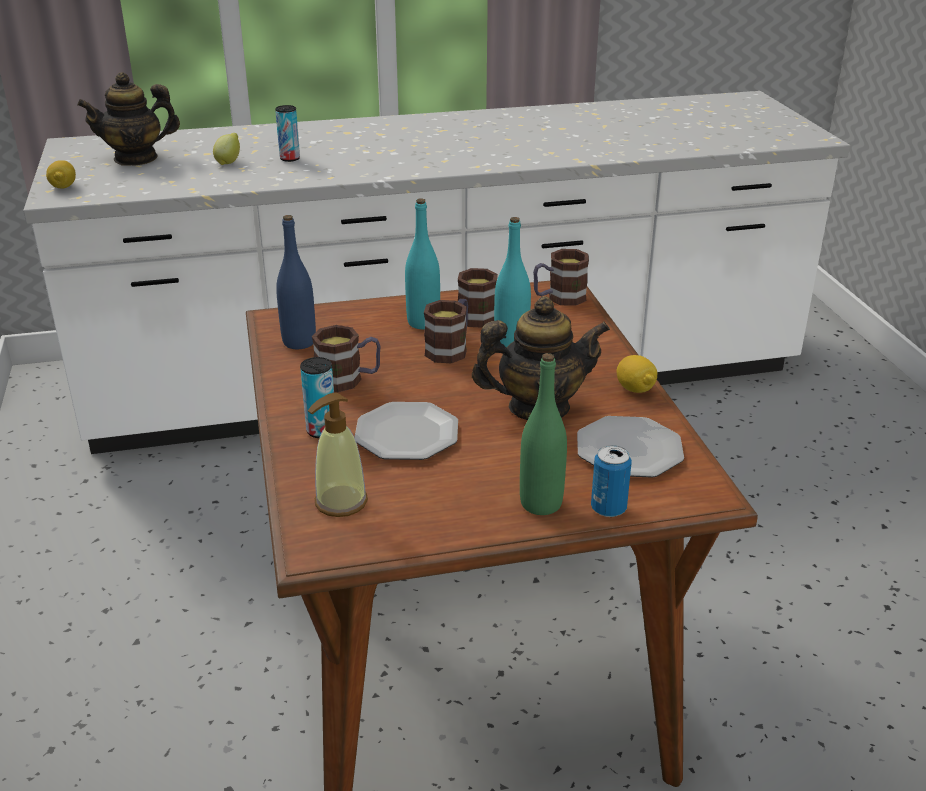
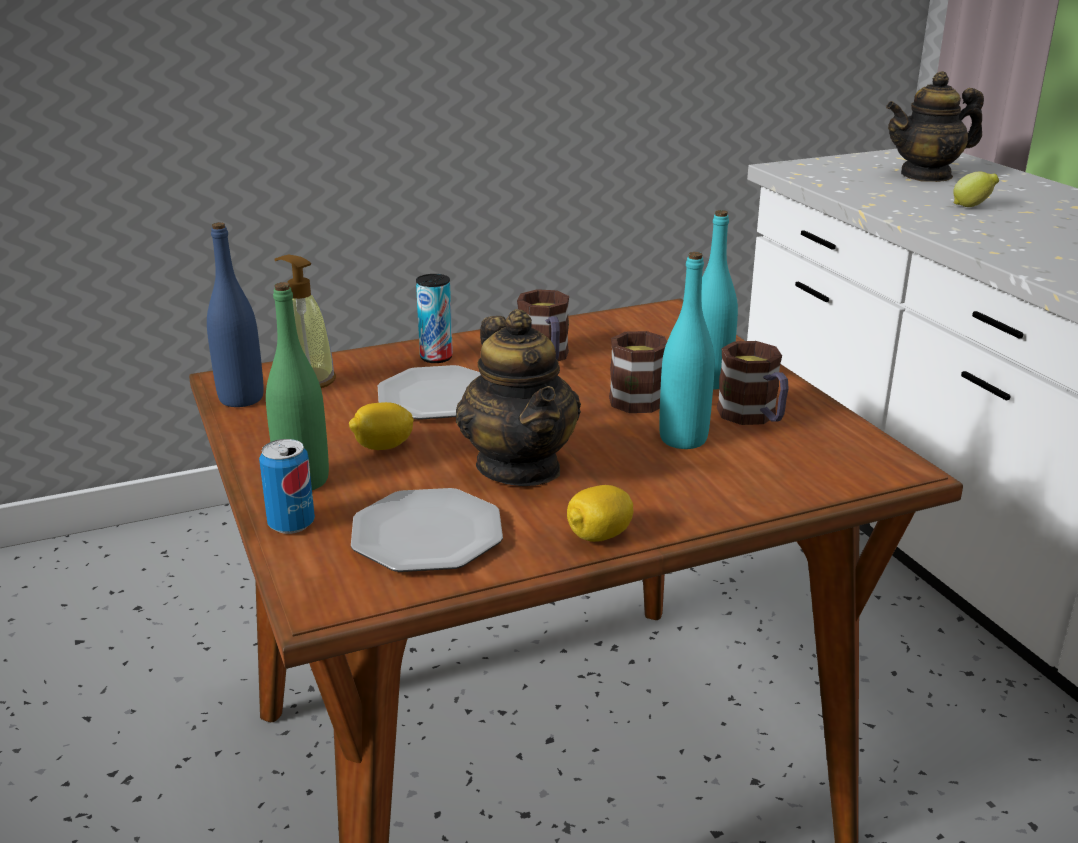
camera: 80 degrees right, 5 degrees down
lemon [46,160,76,188] -> lemon moved to [349,402,414,450]
teapot [77,72,180,166] -> teapot turned 75 degrees counterclockwise [886,71,984,182]
can [275,105,300,162] -> none
blue bottle [276,215,316,349] -> blue bottle moved to [207,222,264,407]
mug [533,249,589,306] -> none

